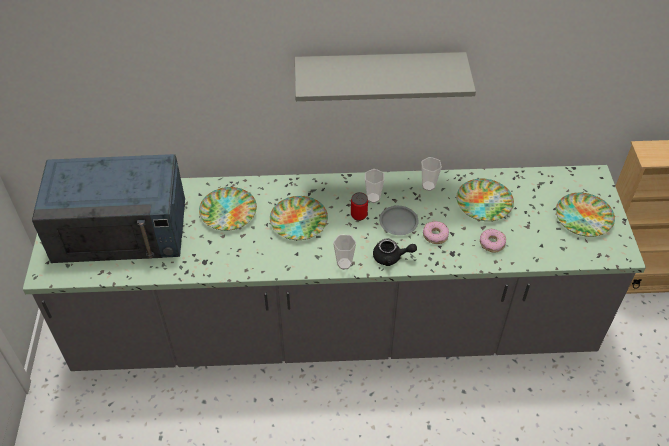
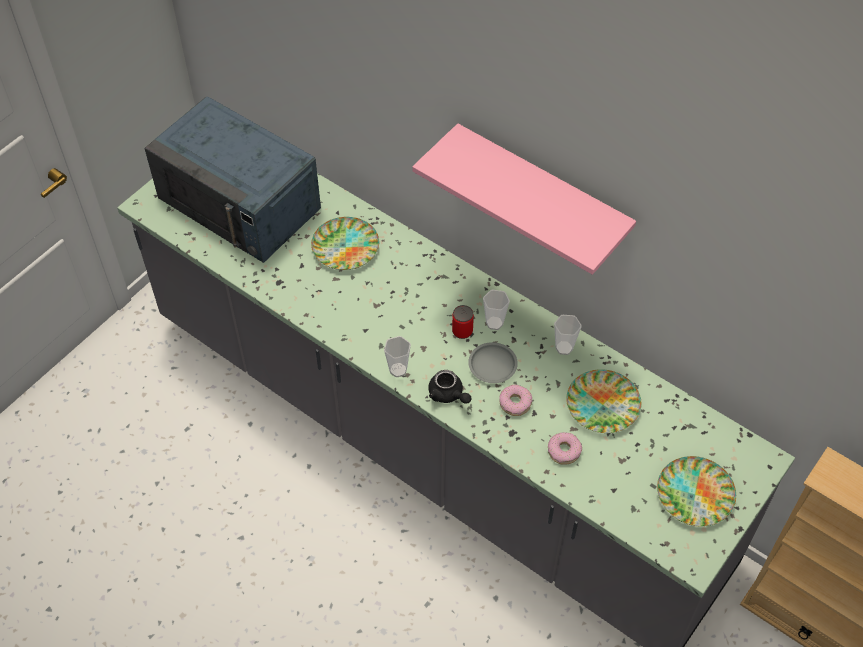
camera: 40 degrees right, 5 degrees up
plate [270,196,328,240] -> none
grey shelf [295,52,476,101] -> pink shelf [412,124,636,275]

